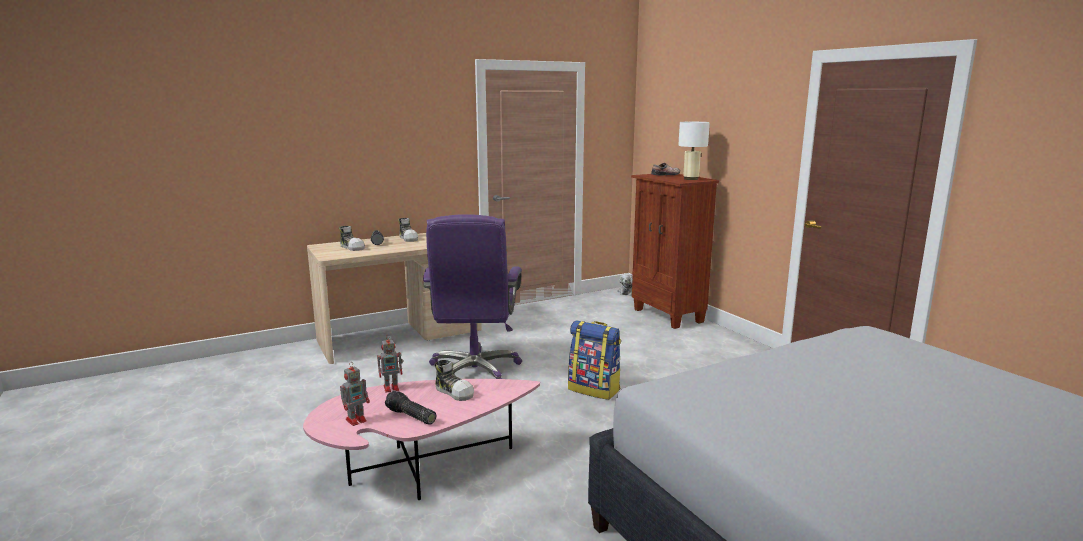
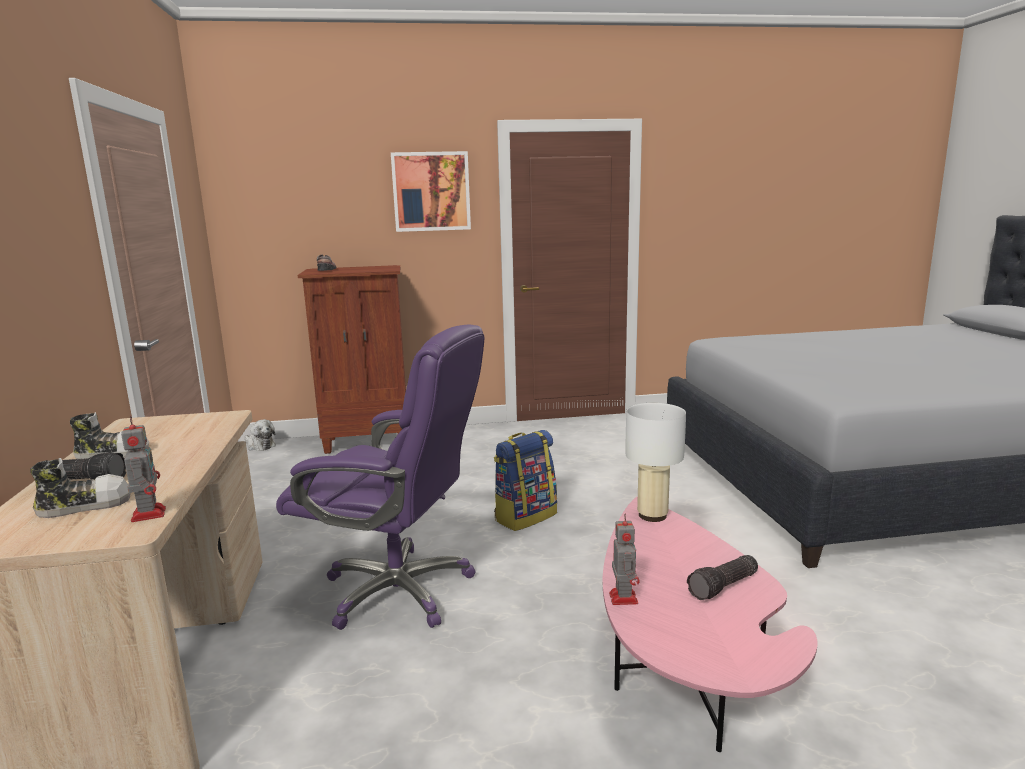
camera: 70 degrees left, 0 degrees up
toy robot [340,362,370,426] -> toy robot moved to [121,416,166,522]
shoe [435,360,474,401] -> none
white table lamp [679,122,710,180] -> white table lamp moved to [626,403,686,522]
none -> picture [391,151,471,232]

